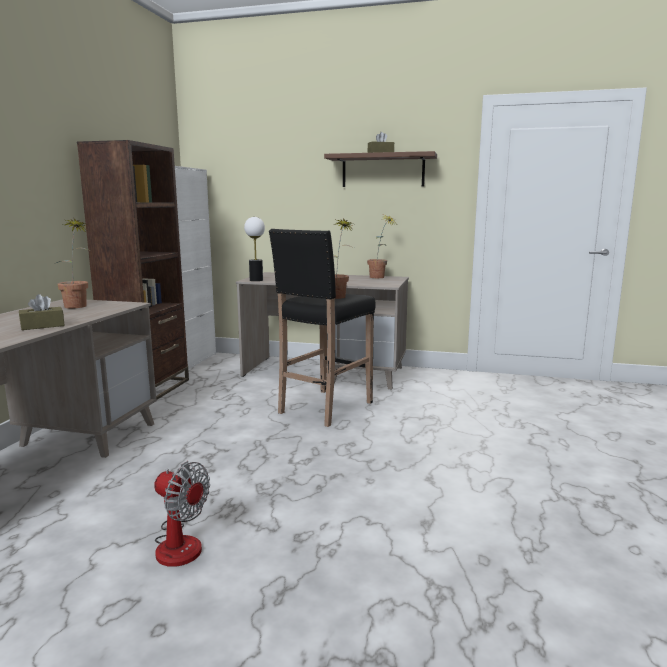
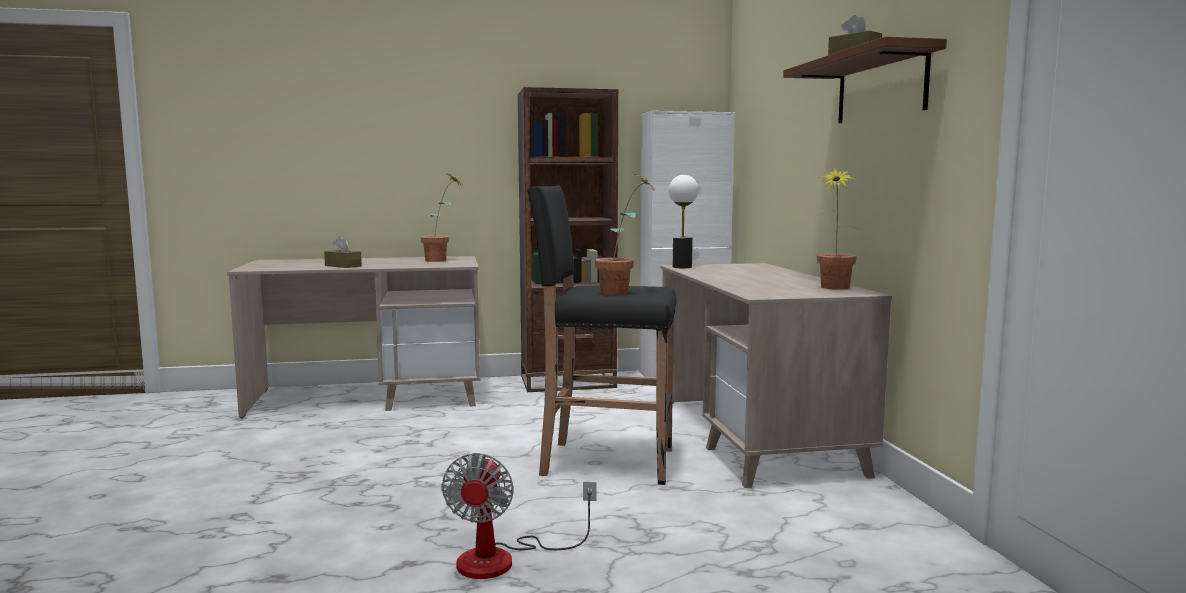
camera: 65 degrees right, 5 degrees down
fan [154,461,210,567] -> fan moved to [441,453,597,579]

